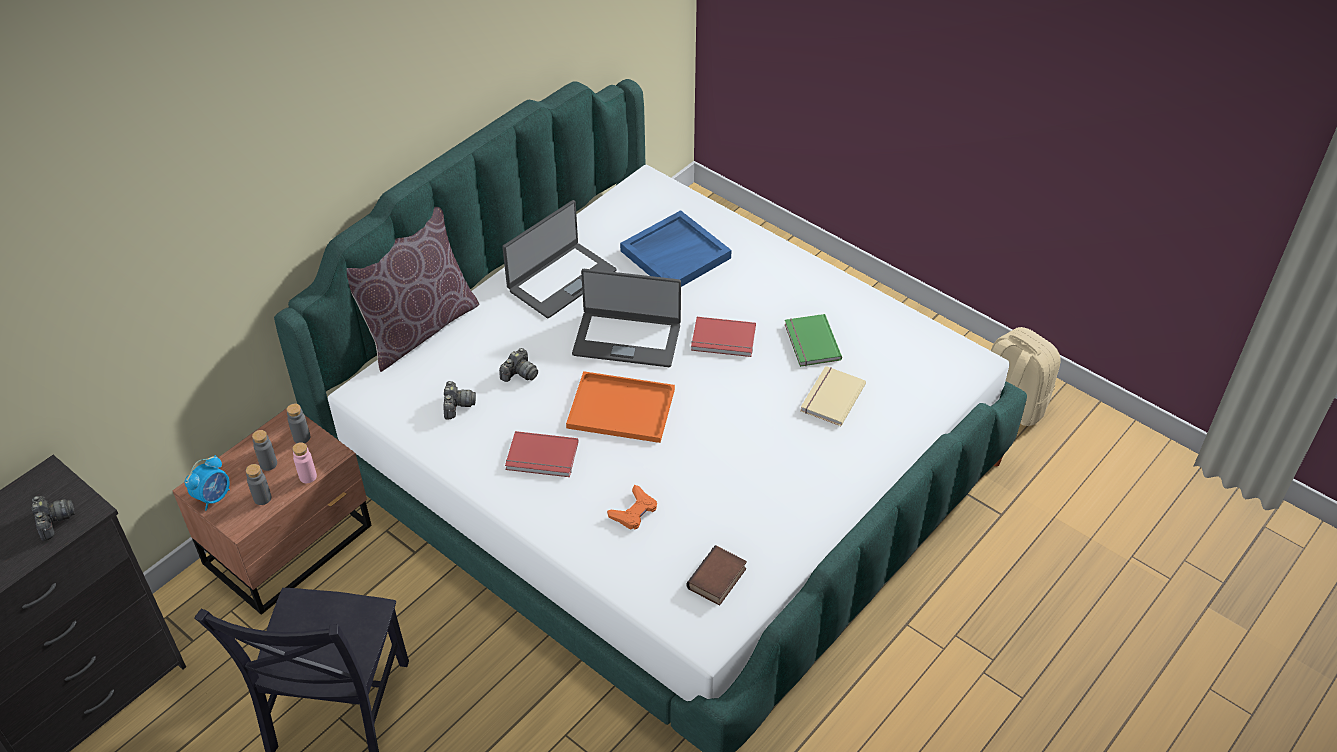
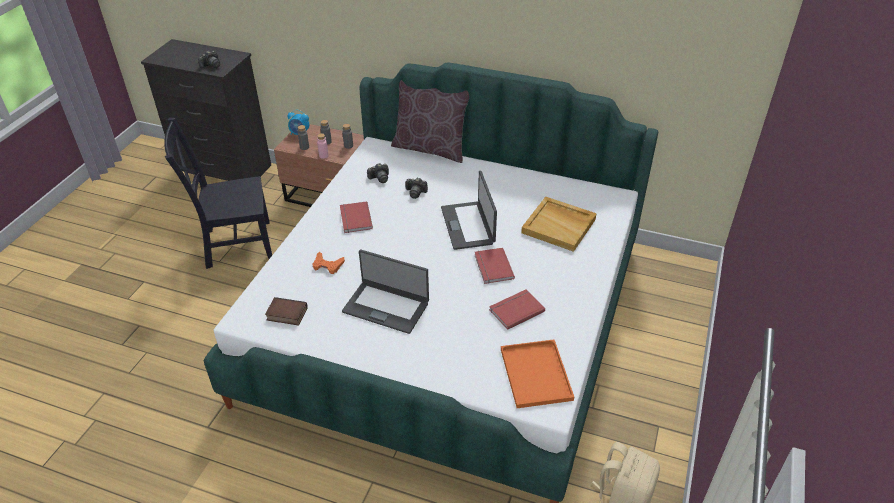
camera: 70 degrees right, 5 degrees down
laptop [502,200,616,319] -> laptop moved to [342,250,429,334]
orange tray [566,371,675,443] -> orange tray moved to [501,339,574,408]
blue tray [620,210,732,287] -> beige tray [521,197,597,252]
green book [785,314,842,367] -> red book [489,290,545,330]
beige book [800,366,866,426] -> none

